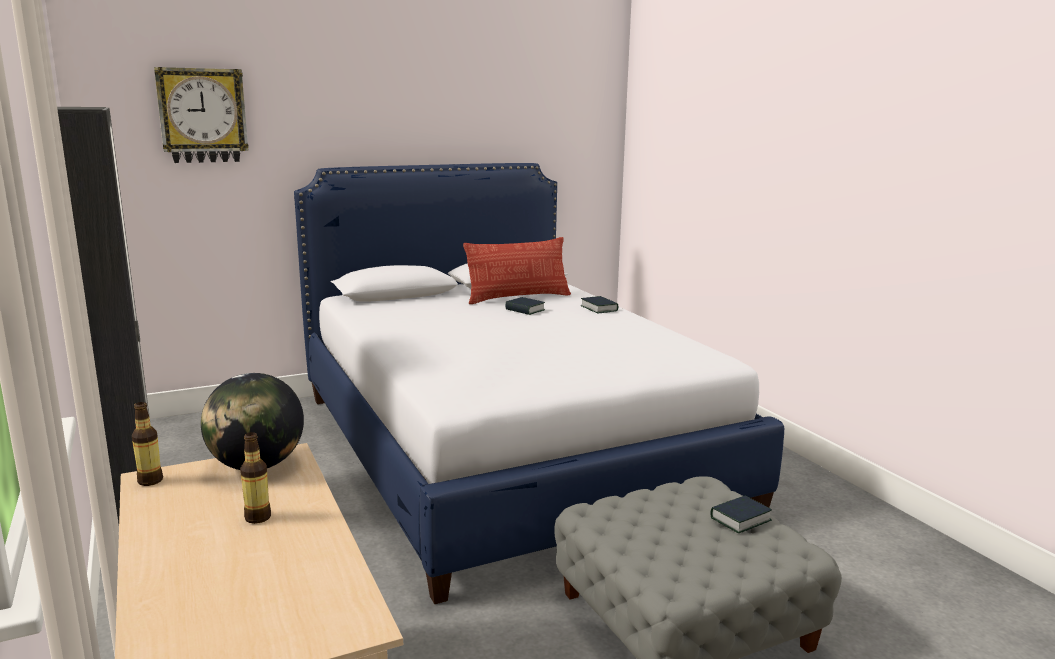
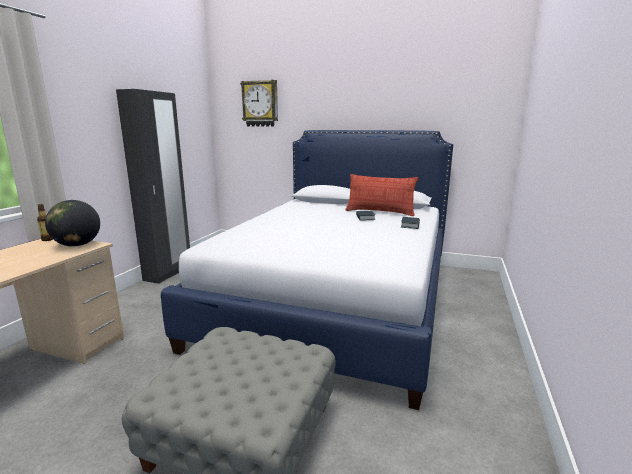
camera: 45 degrees right, 0 degrees up
bottle [240,432,271,524] -> none
book [710,496,772,533] -> none

